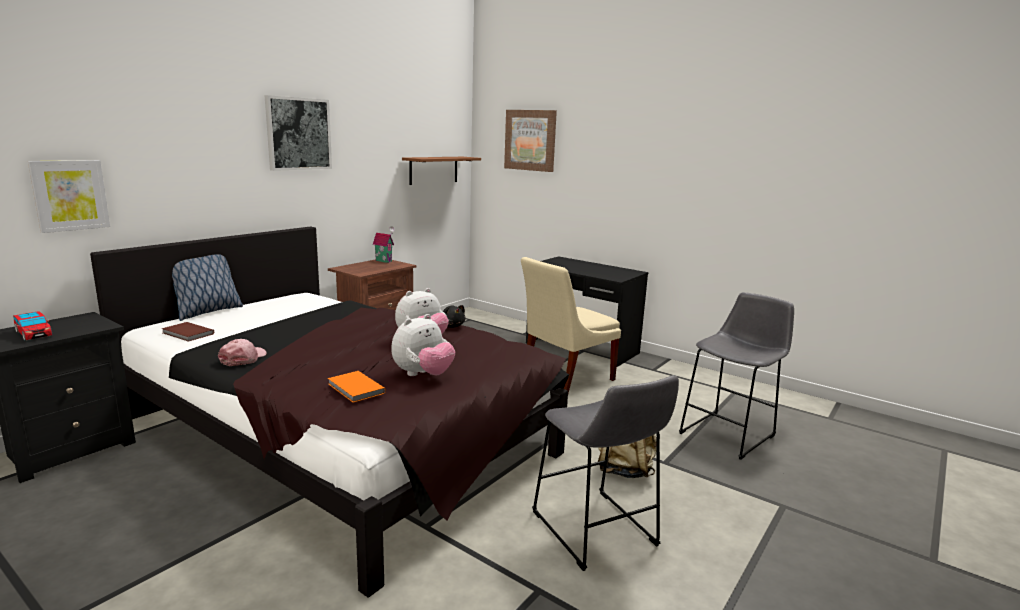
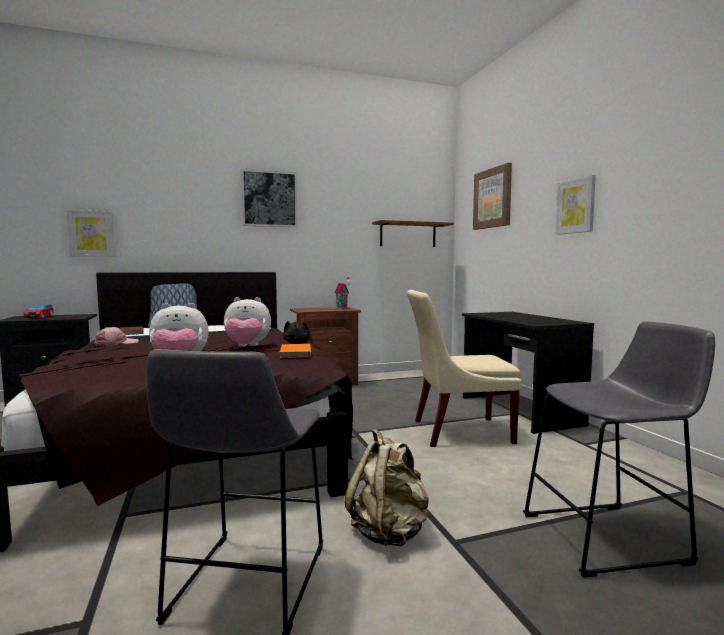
camera: 35 degrees right, 10 degrees down
orange book [328,371,386,402] -> orange book moved to [280,344,311,358]
none -> picture [555,175,596,235]

